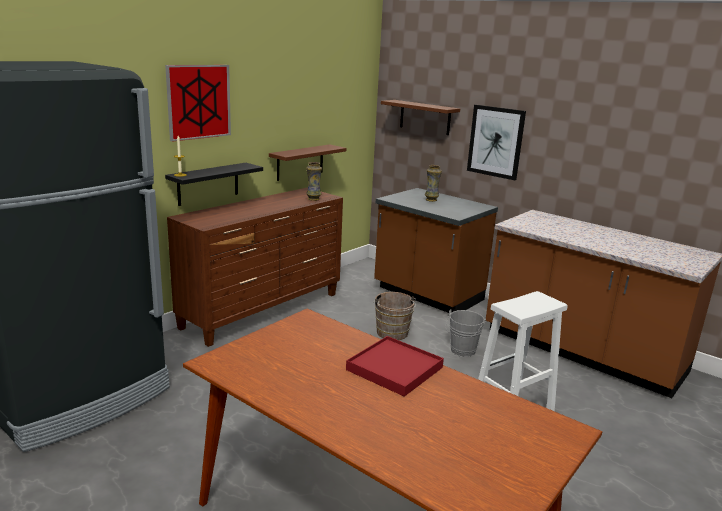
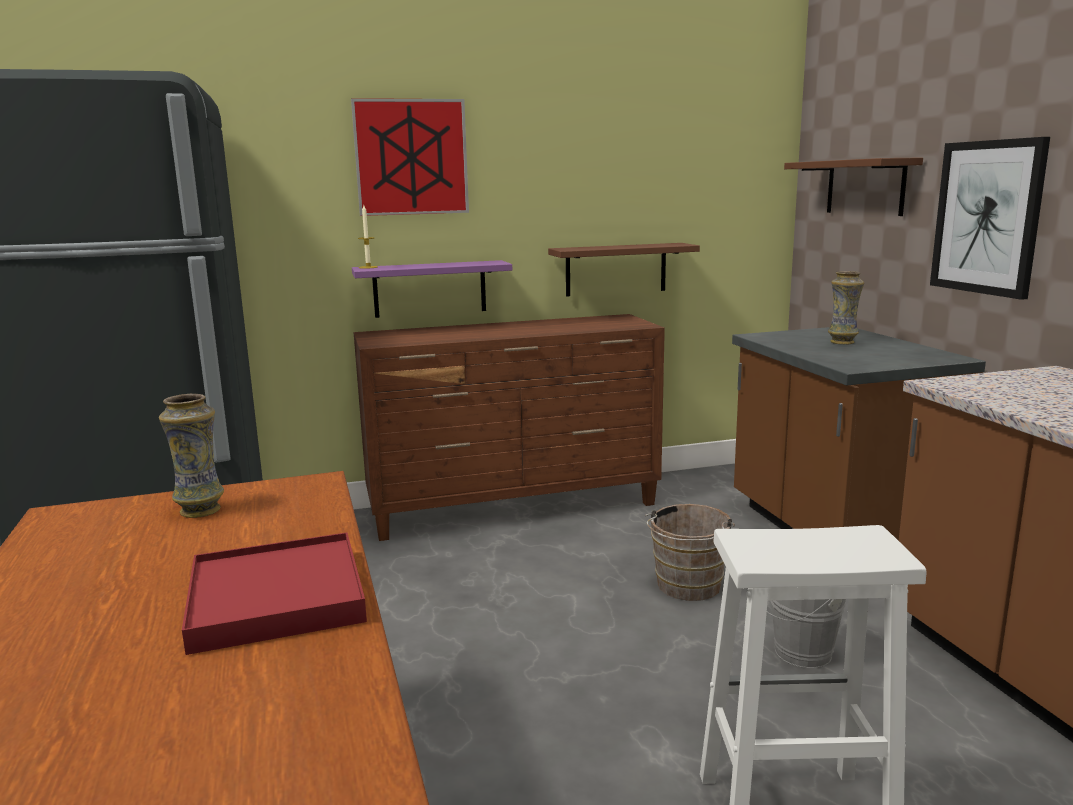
camera: 35 degrees right, 5 degrees down
black shelf [165,163,263,206] -> purple shelf [352,260,512,318]
vase [306,162,322,201] -> vase moved to [159,394,224,518]

